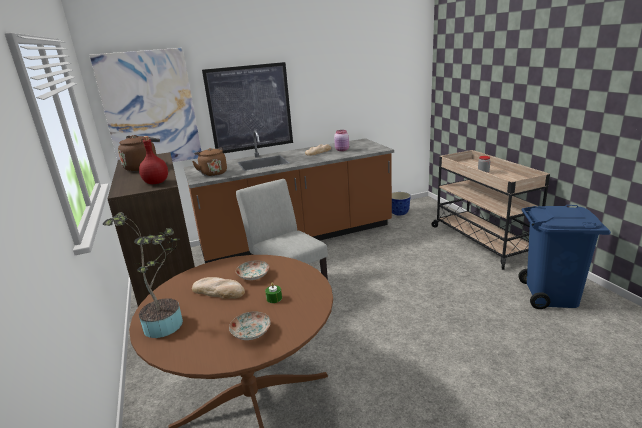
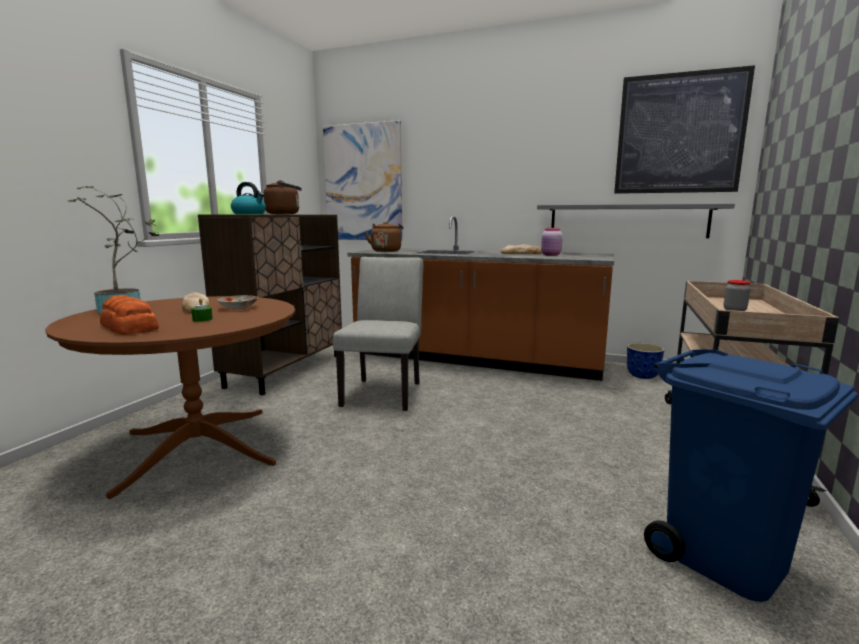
camera: 40 degrees right, 10 degrees down
red bottle [139,136,168,184] -> kettle [231,182,266,214]
picture [202,62,293,153] -> picture moved to [614,65,755,194]
plate [229,311,271,340] -> bread [100,295,159,335]
none -> grey shelf [537,204,735,238]

